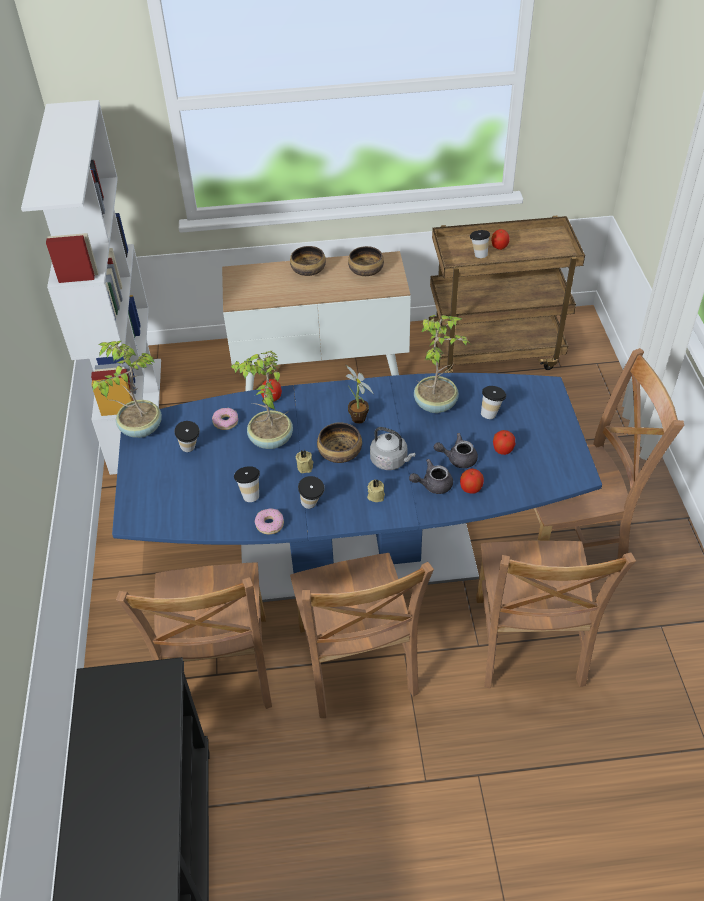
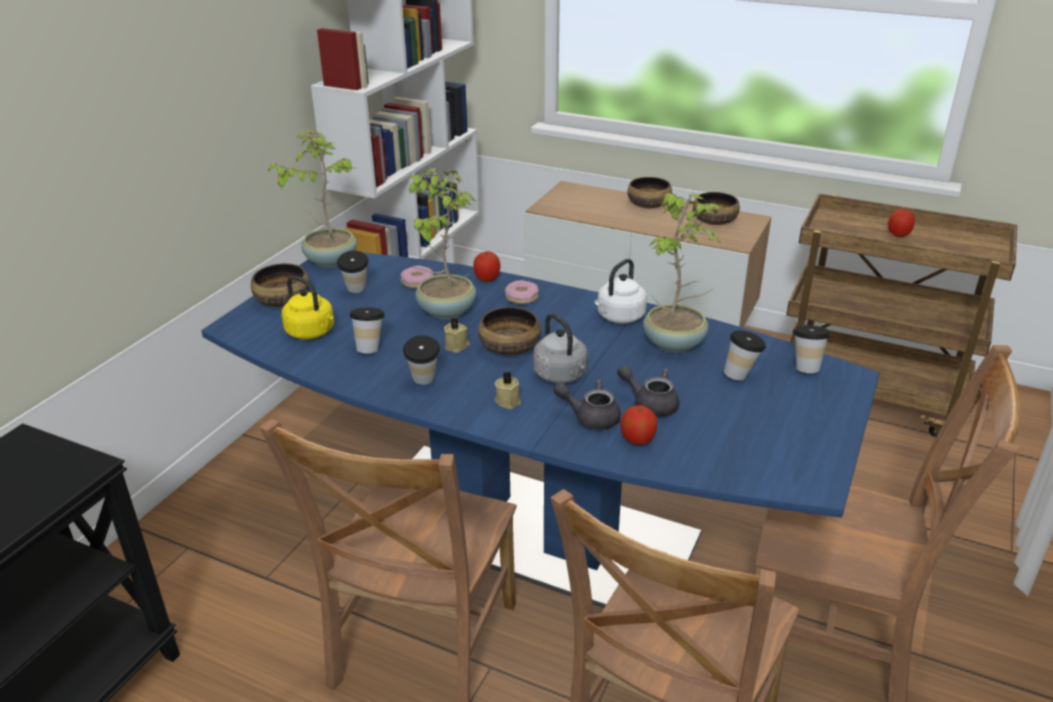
camera: 30 degrees right, 15 degrees down
brown chair [116,562,272,709] -> none
donut [255,508,284,534] -> donut moved to [505,280,539,304]
potted plant [346,365,374,424] -> none
cup [470,230,490,258] -> cup moved to [793,325,831,373]
apple [493,430,515,455] -> none
none -> bowl [251,263,310,307]
none -> yellow kettle [281,276,334,339]
none -> white kettle [595,259,647,324]

